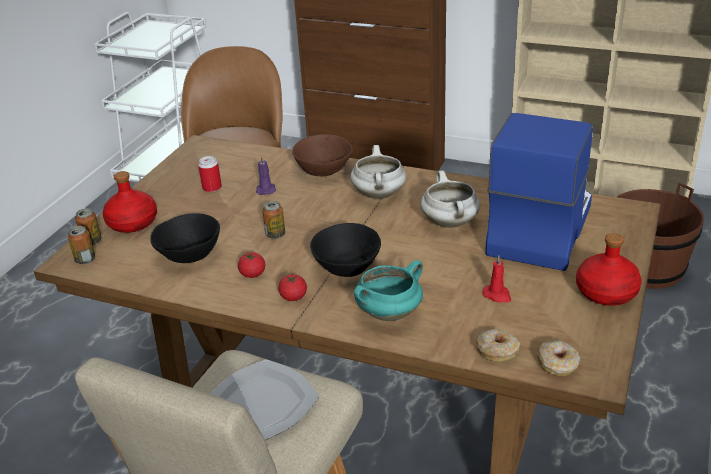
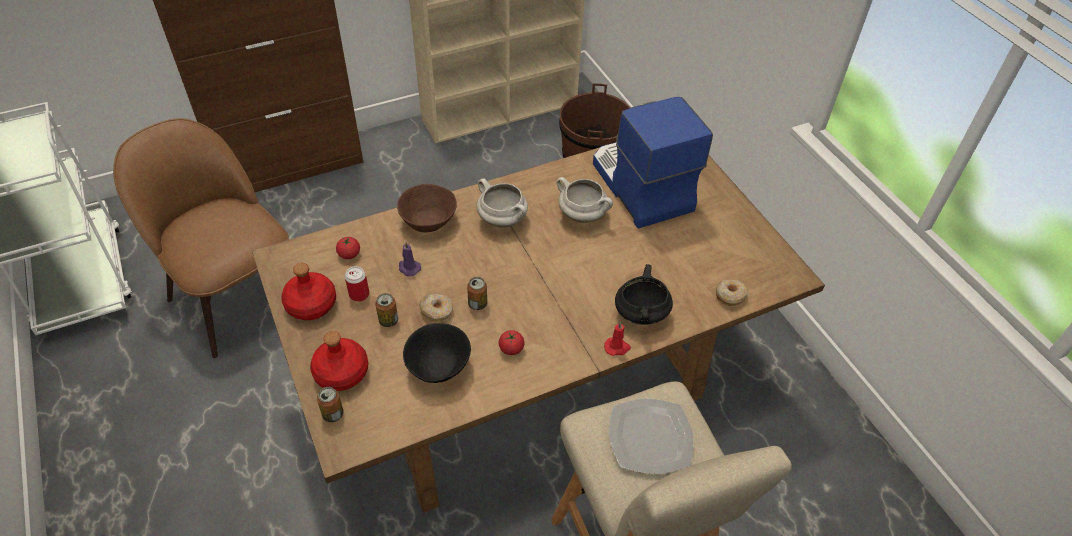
camera: 50 degrees left, 15 degrees up
can [68,226,95,264] -> can moved to [375,293,398,327]
tomato [278,274,307,301] -> tomato moved to [336,236,360,259]
black bowl [310,223,381,277] -> none
turquoise cooking pot [354,260,423,321] -> black cooking pot [615,264,673,325]
red candle [483,255,511,303] -> red candle moved to [604,321,631,356]
donut [537,339,580,376] -> donut moved to [419,293,453,322]
red bottle [576,233,642,306] -> red bottle moved to [281,263,336,320]

